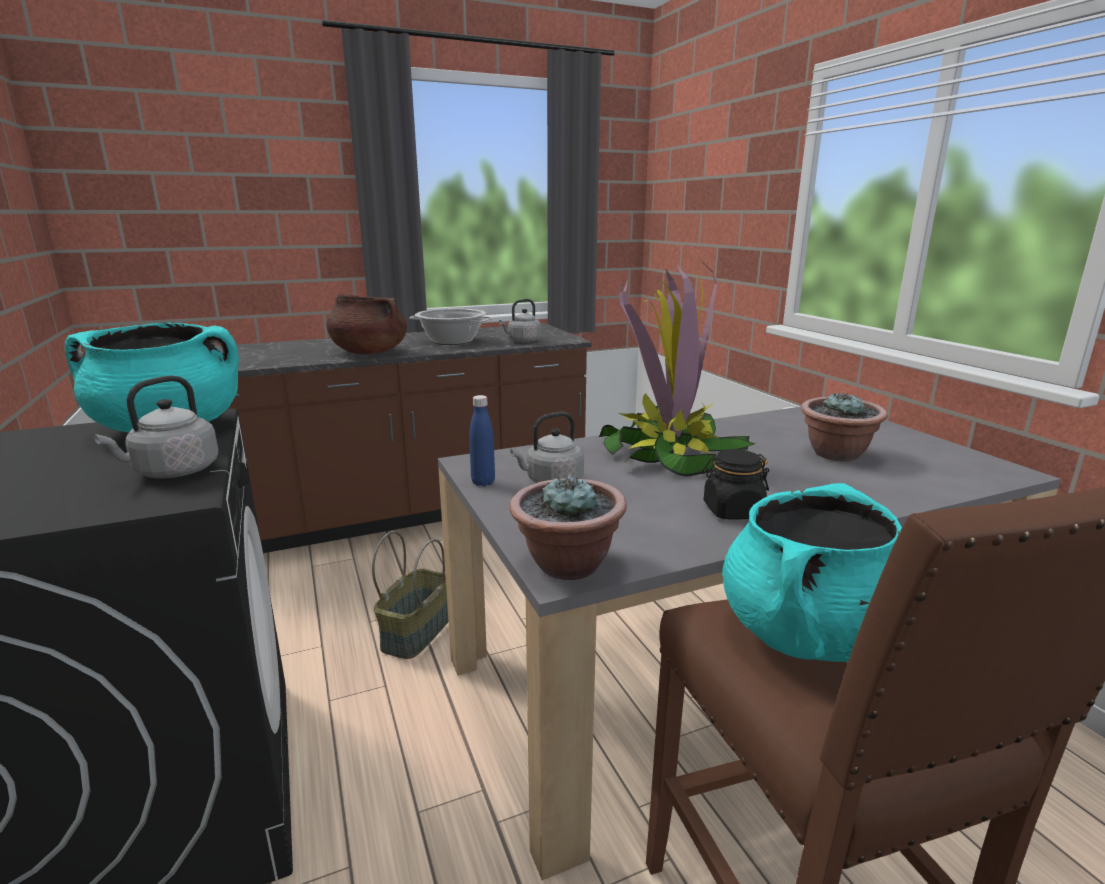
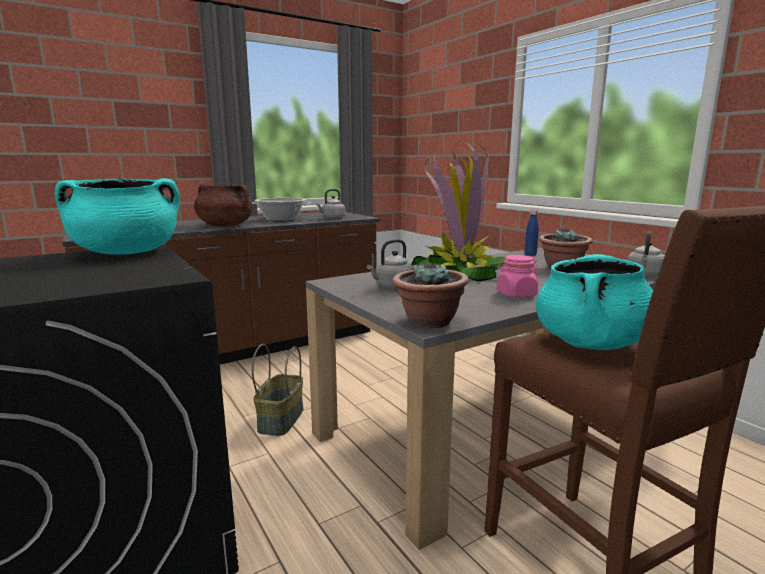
camera: 10 degrees left, 5 degrees down
grey kettle [94,375,218,478] -> grey kettle moved to [627,231,665,277]
blue bottle [469,395,495,486] -> blue bottle moved to [525,210,539,256]
black jar [702,449,769,520] -> pink jar [496,255,538,297]

